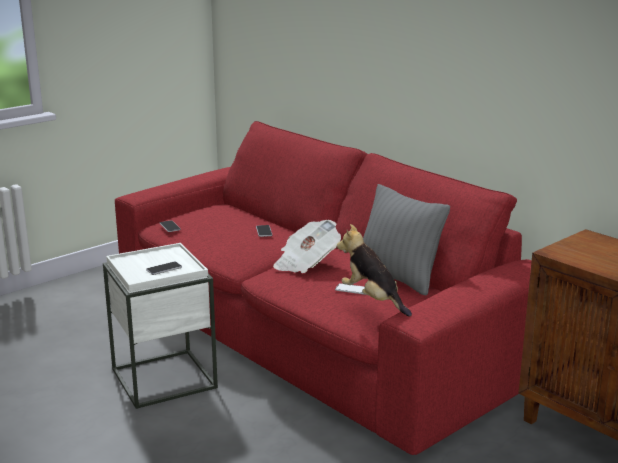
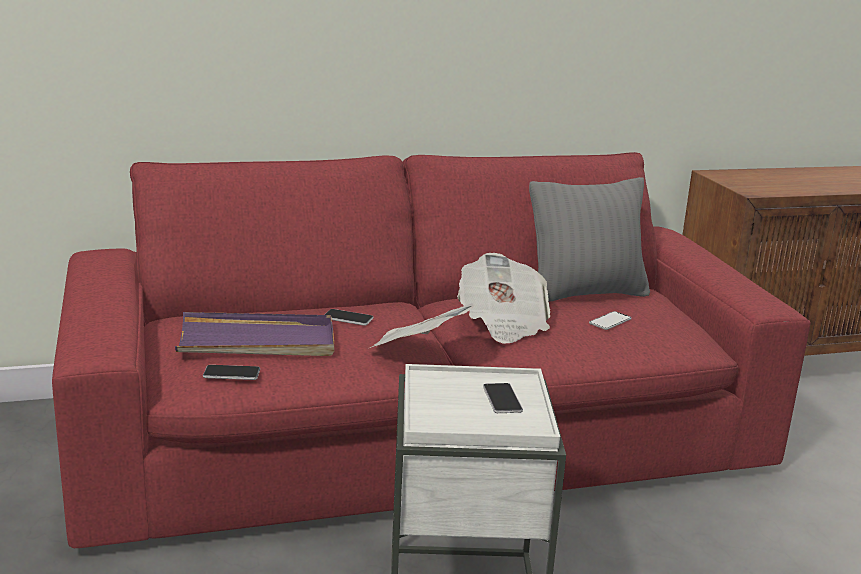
camera: 65 degrees left, 0 degrees up
plush toy [337,224,412,316] -> none
none -> purple tray [175,312,334,356]
none -> newspaper [369,303,473,348]

